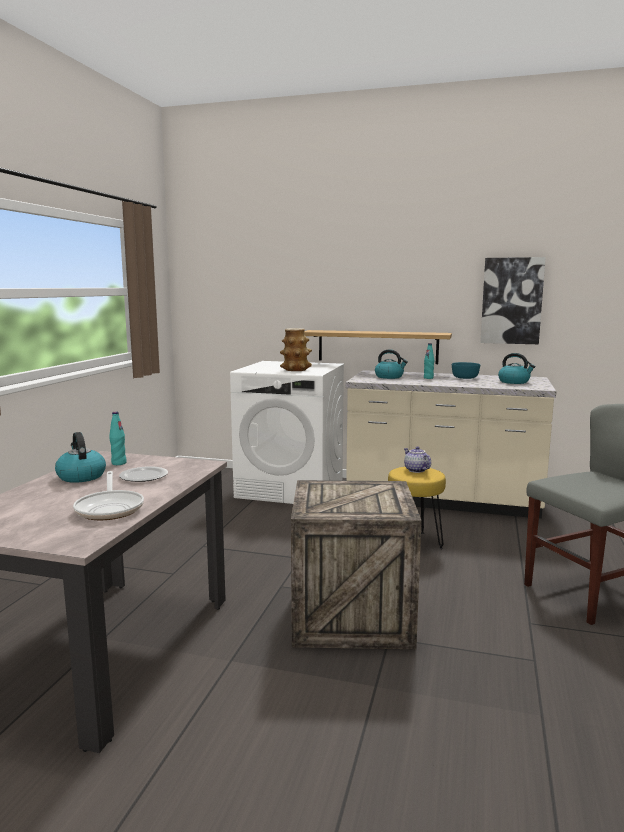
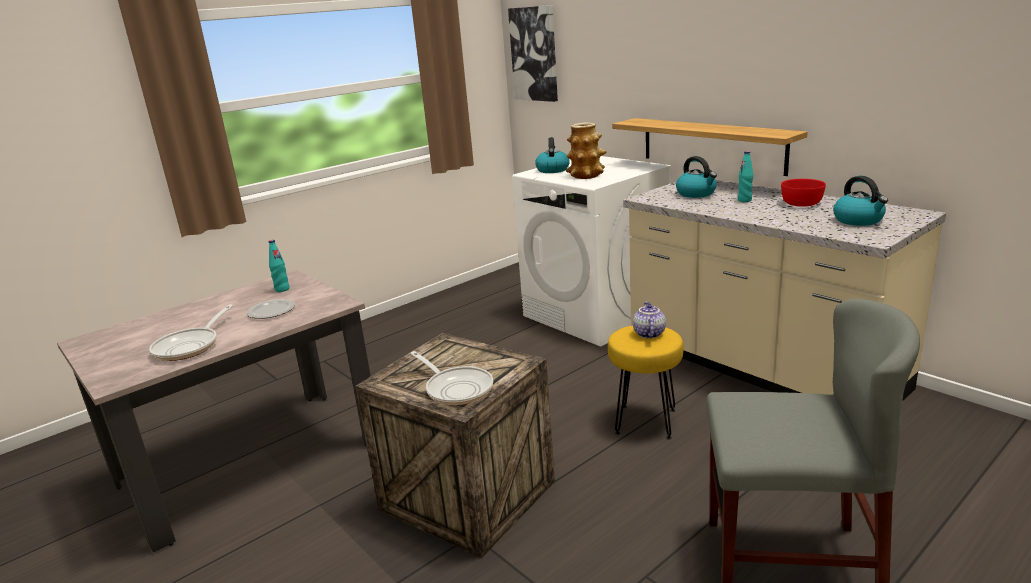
camera: 35 degrees right, 10 degrees up
kettle [55,432,106,483] -> kettle moved to [535,137,570,173]
turquoise bowl [452,362,480,379] -> red bowl [781,179,826,207]
picture [480,257,546,344] -> picture moved to [508,5,558,102]
none -> frying pan [410,351,493,405]

